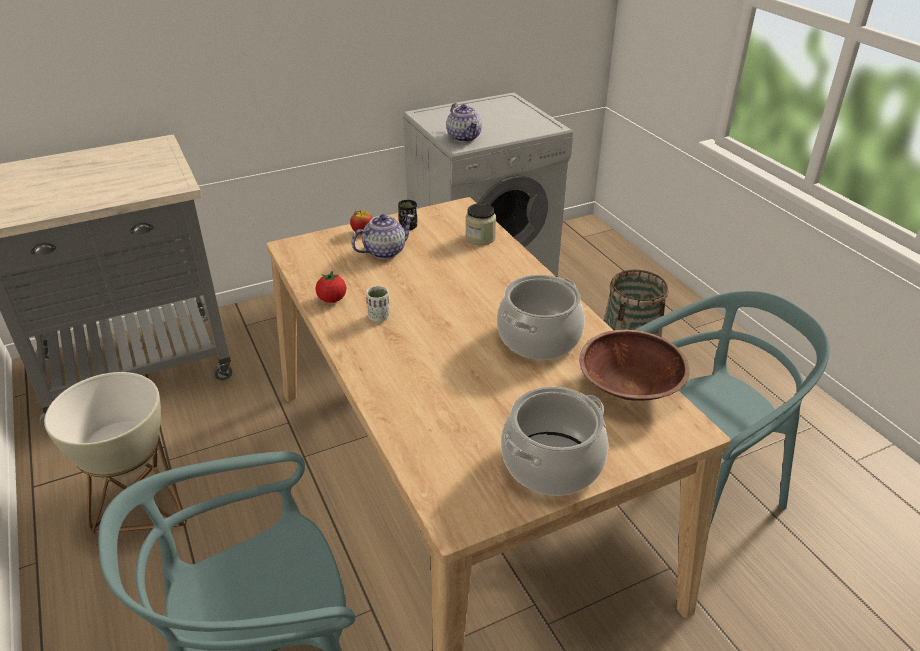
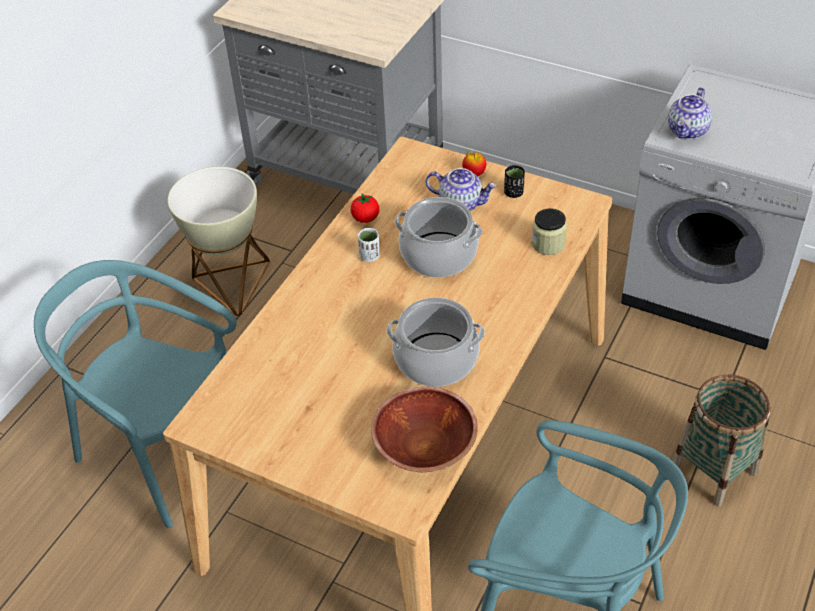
camera: 55 degrees right, 10 degrees up
cooking pot [501,387,608,496] -> cooking pot moved to [394,197,483,278]

